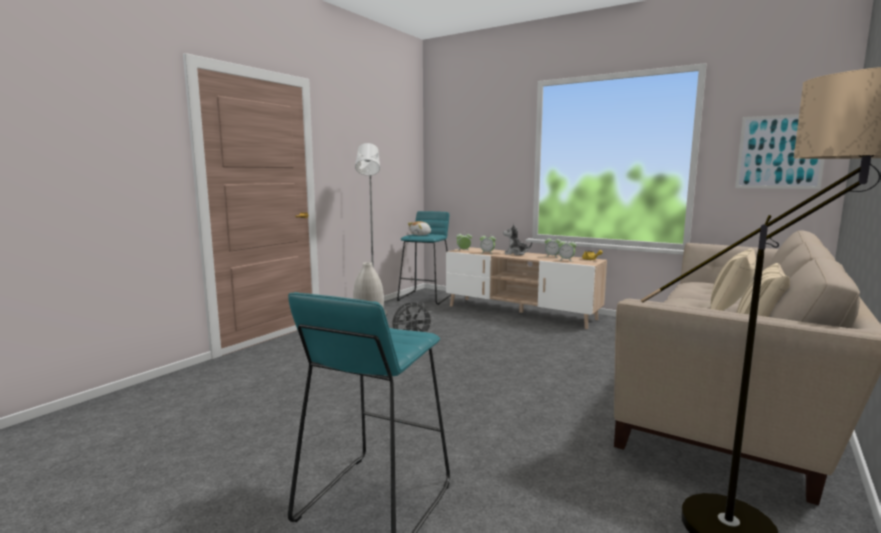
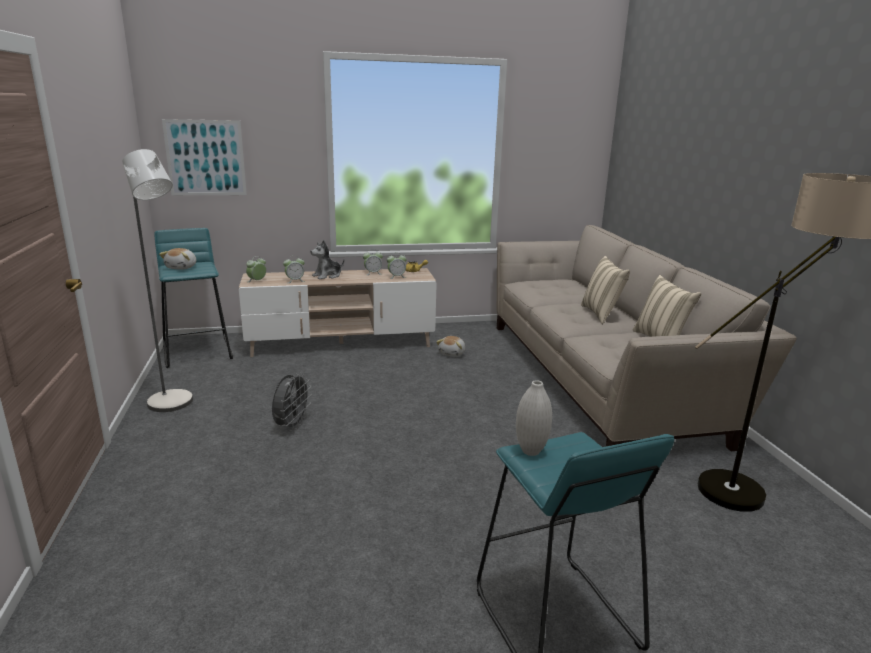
camera: 45 degrees left, 10 degrees up
picture [735,114,825,189] -> picture moved to [162,119,247,195]
none -> plush toy [436,336,465,357]

